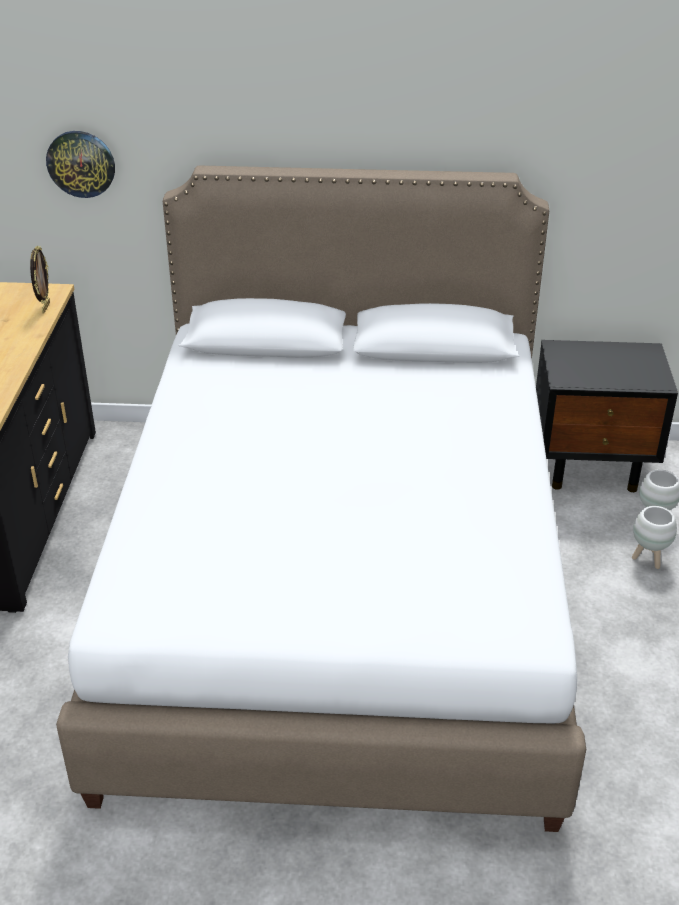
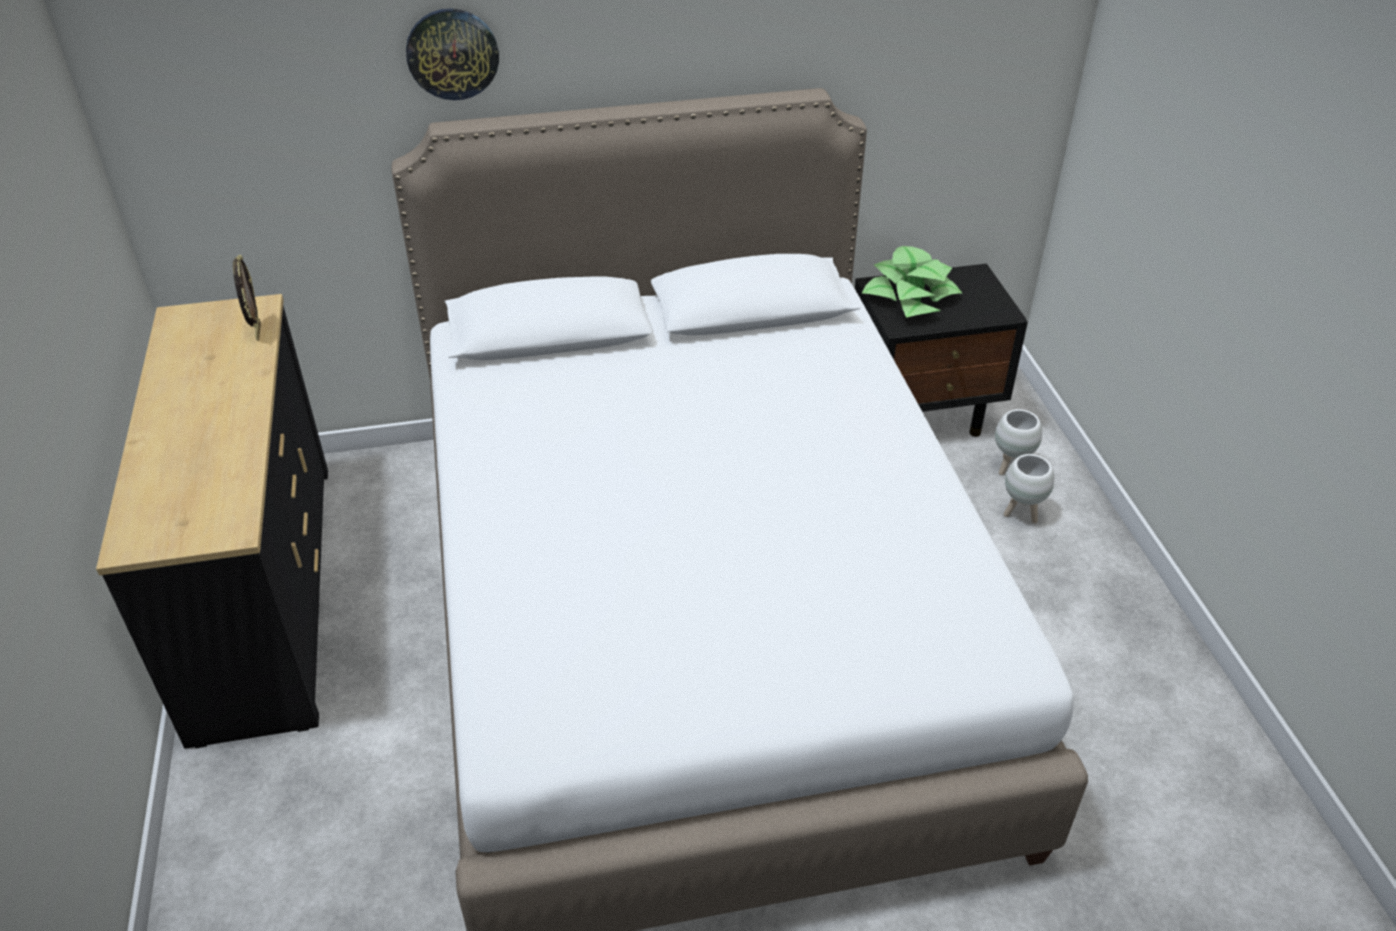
camera: 15 degrees left, 5 degrees up
wall clock [46,131,115,198] -> wall clock moved to [406,8,499,100]
none -> potted plant [862,246,963,318]

